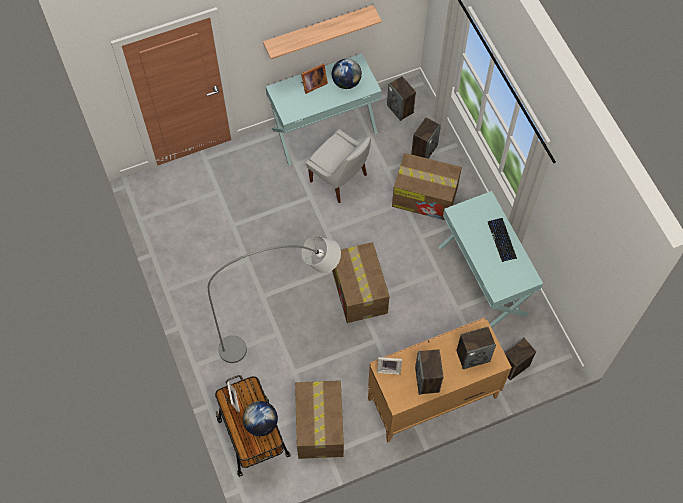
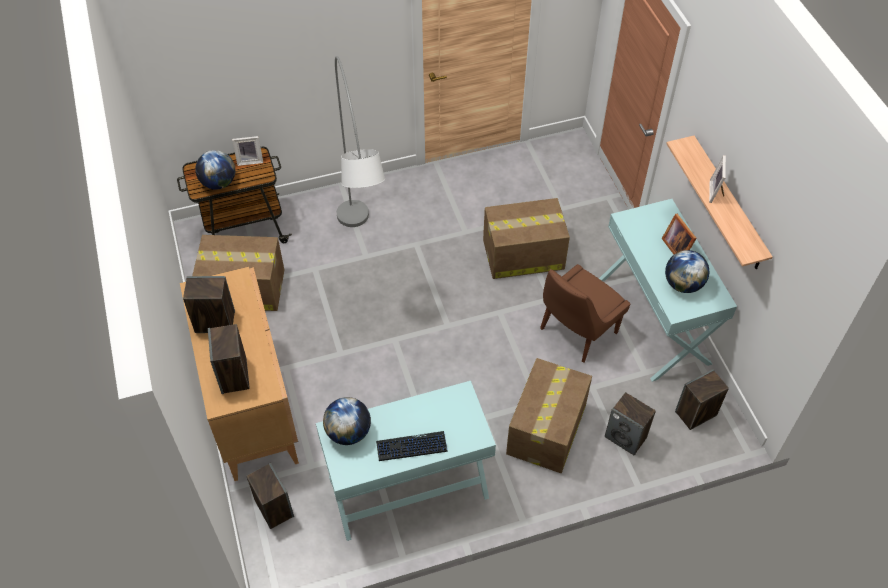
camera: 95 degrees right, 10 degrees down
white chair [306,129,371,203] -> brown chair [540,264,630,363]
cardboard box [332,242,389,323] -> cardboard box moved to [483,198,570,279]
picture frame [377,357,402,375] -> picture frame moved to [709,155,726,203]
none -> globe [323,397,371,445]

